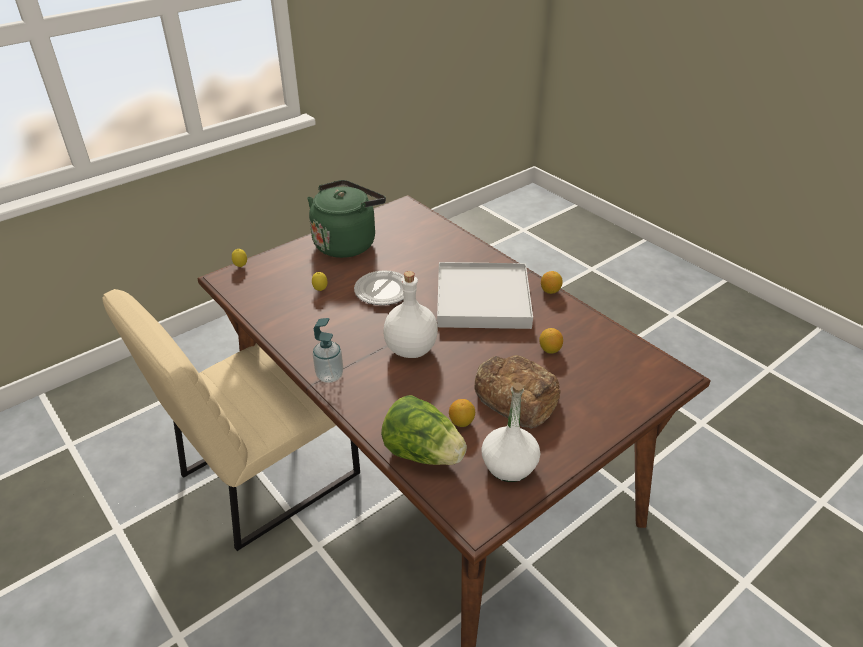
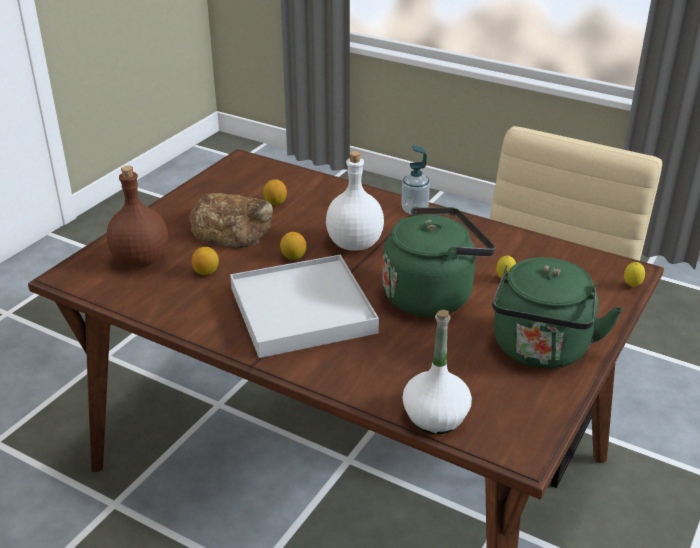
camera: 160 degrees right, 5 degrees down
plate [354,270,404,305] -> green kettle [382,207,495,317]
lettuce [381,395,467,465] -> none
white bottle [481,382,540,482] -> white bottle moved to [402,310,472,434]
lemon [541,271,563,294] -> lemon moved to [280,232,307,260]
none -> brown bottle [107,166,168,267]

